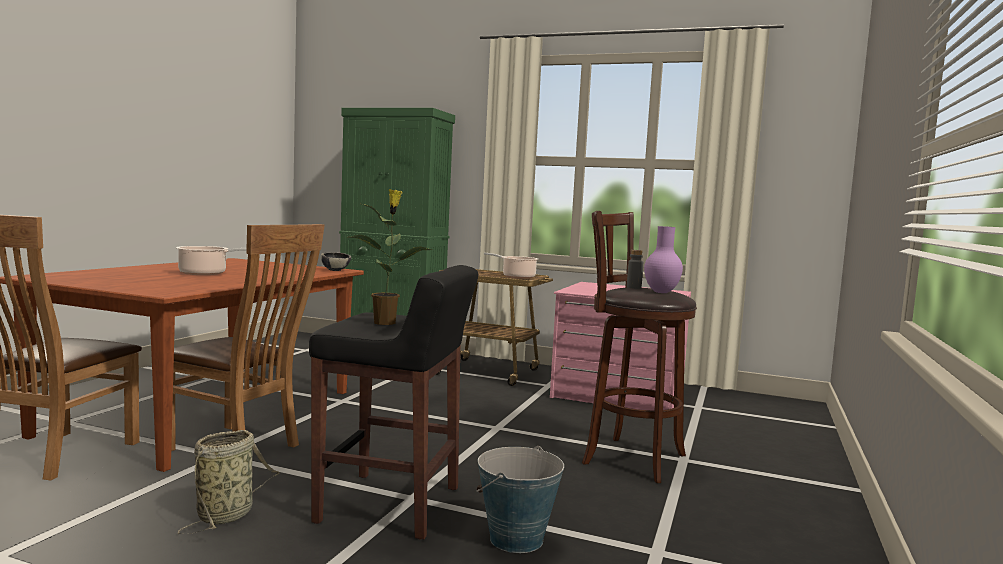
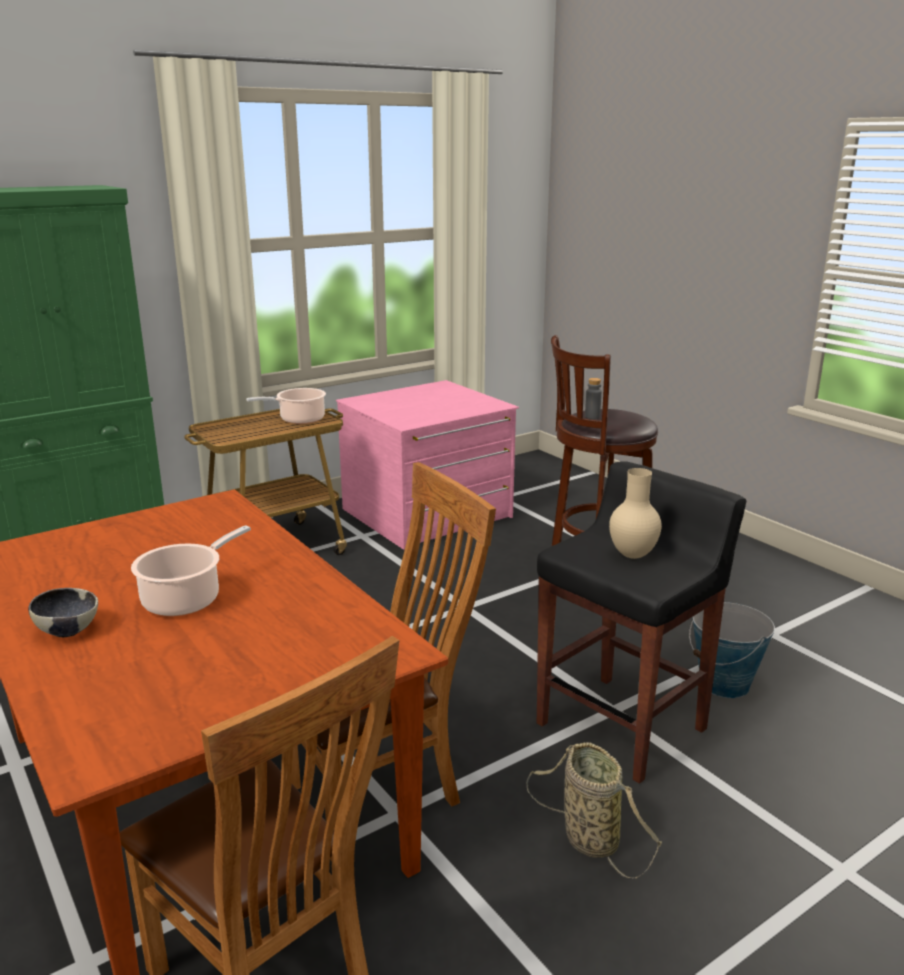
camera: 55 degrees left, 15 degrees up
bowl [321,252,351,271] -> bowl moved to [28,588,98,637]
potted plant [348,189,433,325] -> beige vase [609,468,662,559]
purple vase [644,226,683,293] -> none

